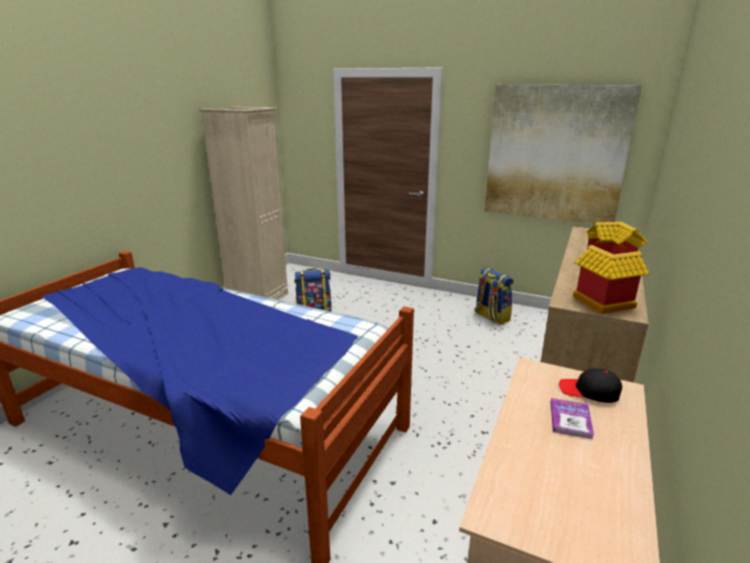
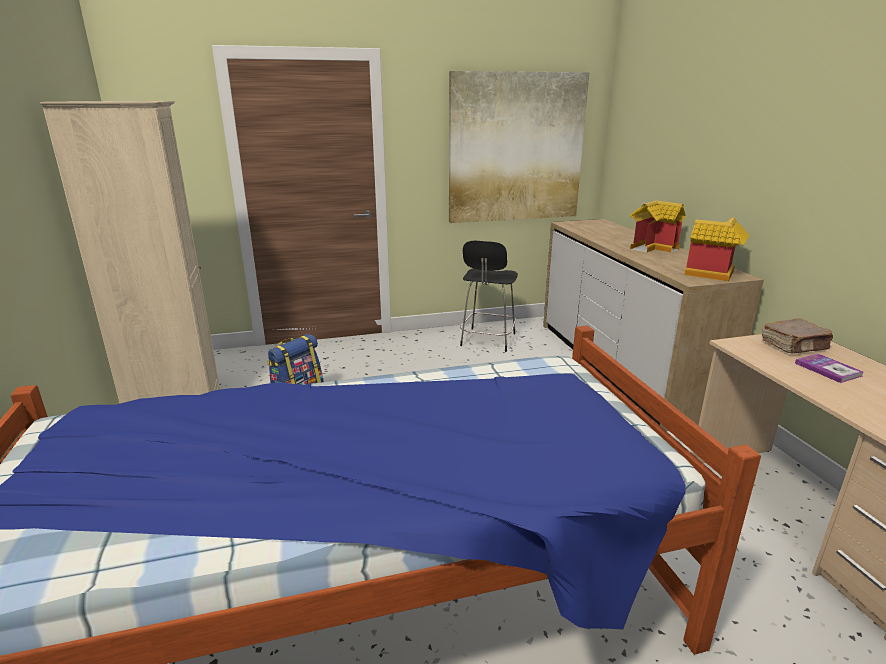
camera: 40 degrees left, 0 degrees up
backpack [475,267,513,325] -> black stool [460,241,518,352]
black cap [559,368,622,403] -> brown book [762,318,833,353]

